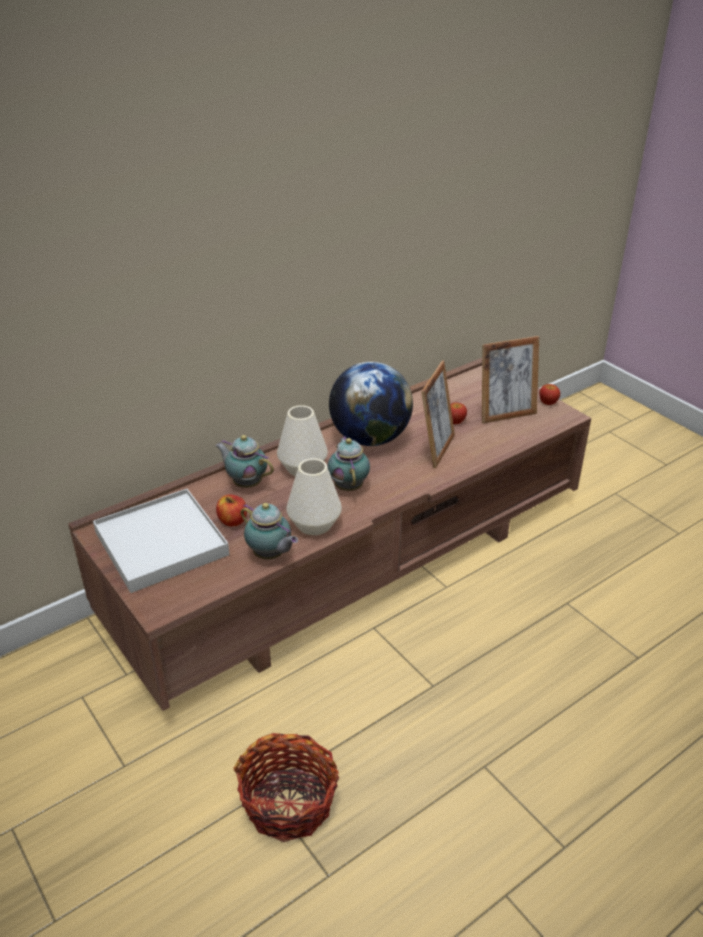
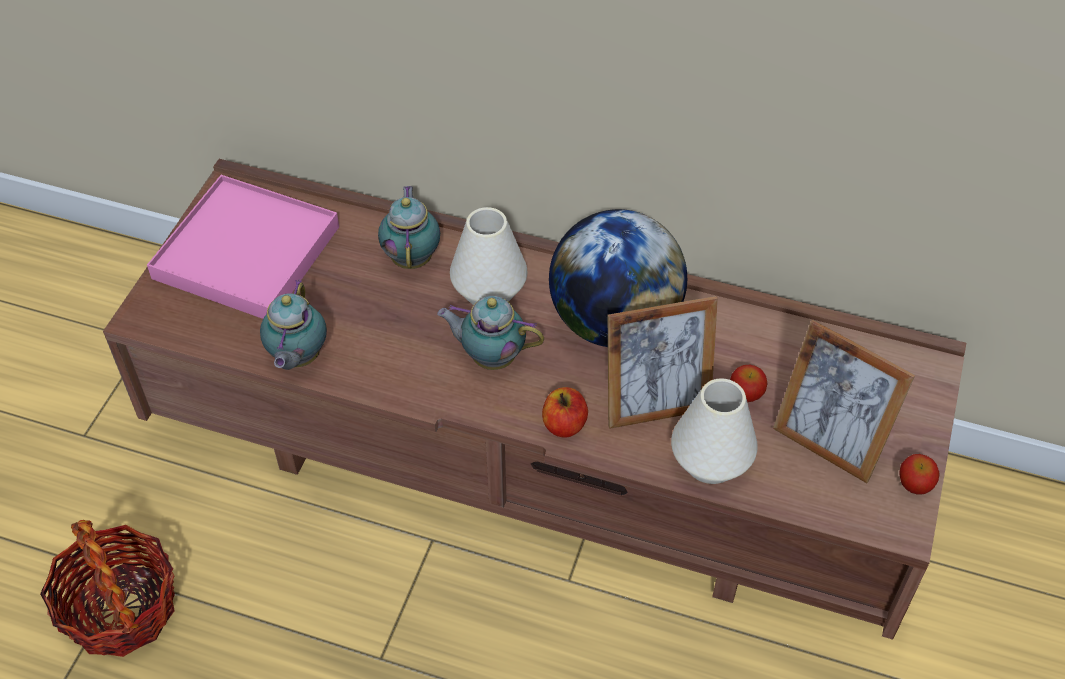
camera: 55 degrees right, 15 degrees up
white tray [93,489,229,593] -> pink tray [147,175,339,319]
apple [216,494,247,526] -> apple moved to [542,387,588,438]
white vase [286,458,342,535] -> white vase moved to [671,378,758,484]
teapot [327,436,370,491] -> teapot turned 120 degrees counterclockwise [437,296,544,370]

